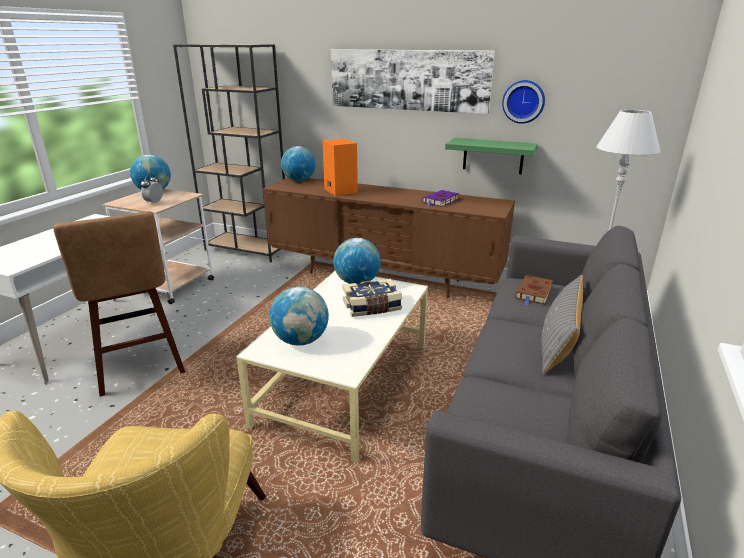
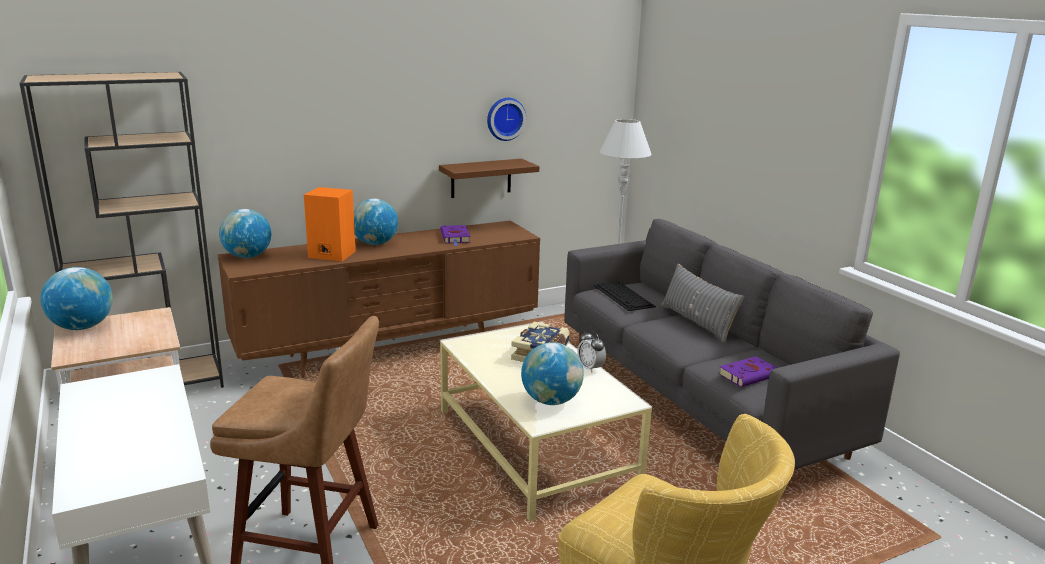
camera: 50 degrees left, 5 degrees down
alarm clock [141,174,163,204] -> alarm clock moved to [577,330,606,373]
picture [331,49,495,114] -> none
globe [333,238,381,284] -> globe moved to [354,199,398,245]
green shelf [445,138,538,174] -> brown shelf [439,159,539,198]
brown book [515,275,553,306] -> keyboard [593,281,656,311]
none -> purple book [719,356,777,387]

